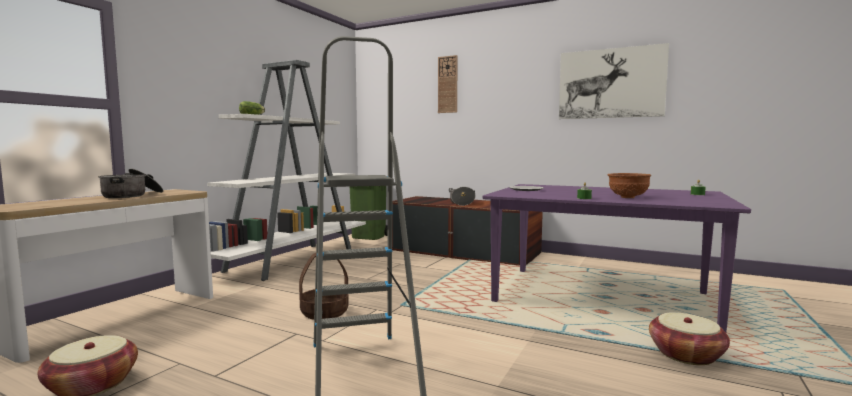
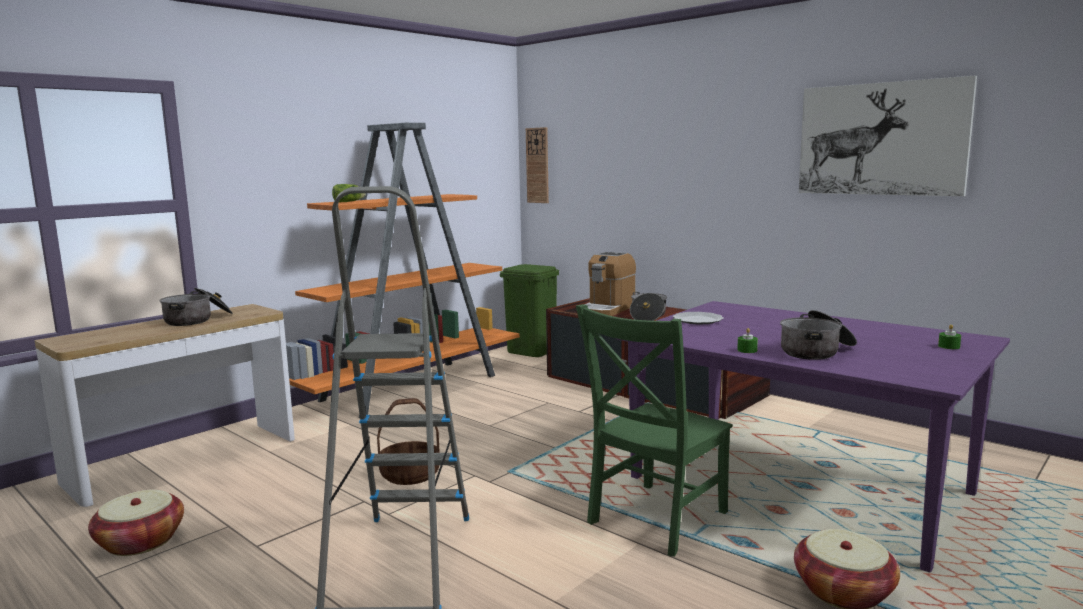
camera: 15 degrees right, 5 degrees up
white bookcase [207,60,366,281] -> orange bookcase [286,123,520,418]
wall clock [438,55,458,113] -> wall clock moved to [526,127,549,203]
brown bowl [608,173,651,198] -> cooking pot [780,310,857,360]
none -> green chair [576,304,733,557]
none -> coffee machine [584,252,636,316]

